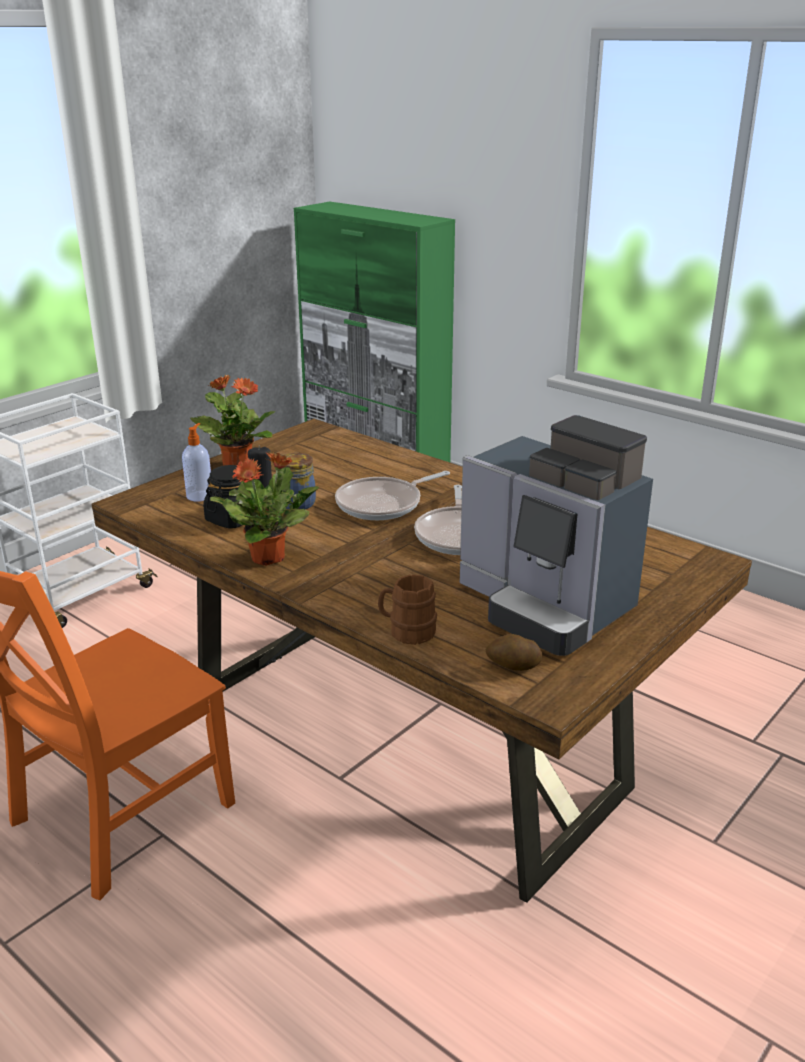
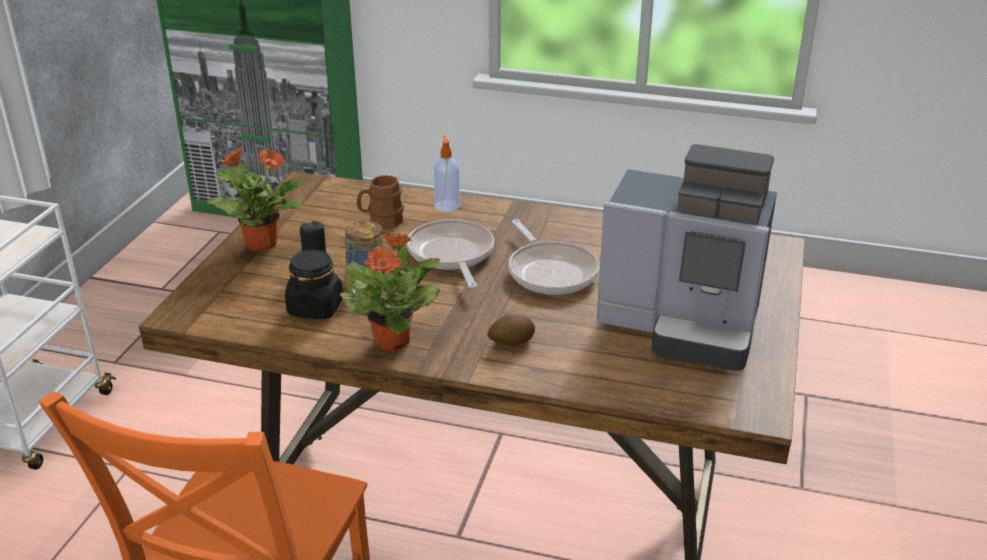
camera: 25 degrees left, 5 degrees up
soap dispenser [182,423,211,501] -> soap dispenser moved to [433,135,460,212]
frying pan [335,471,450,520] -> frying pan turned 135 degrees clockwise [407,219,494,288]
brown mug [378,574,437,645] -> brown mug moved to [357,175,404,229]
potato [486,634,542,671] -> potato moved to [487,315,535,346]

